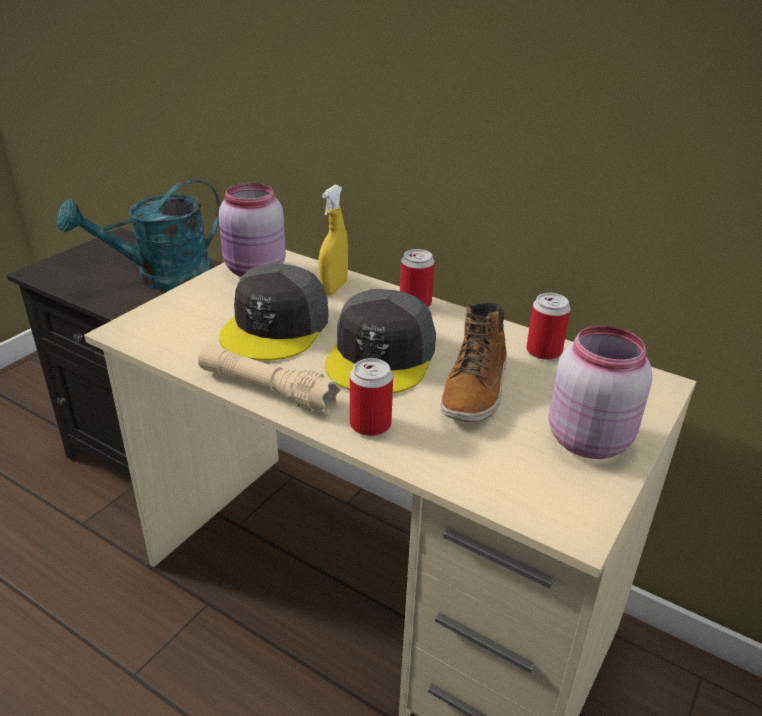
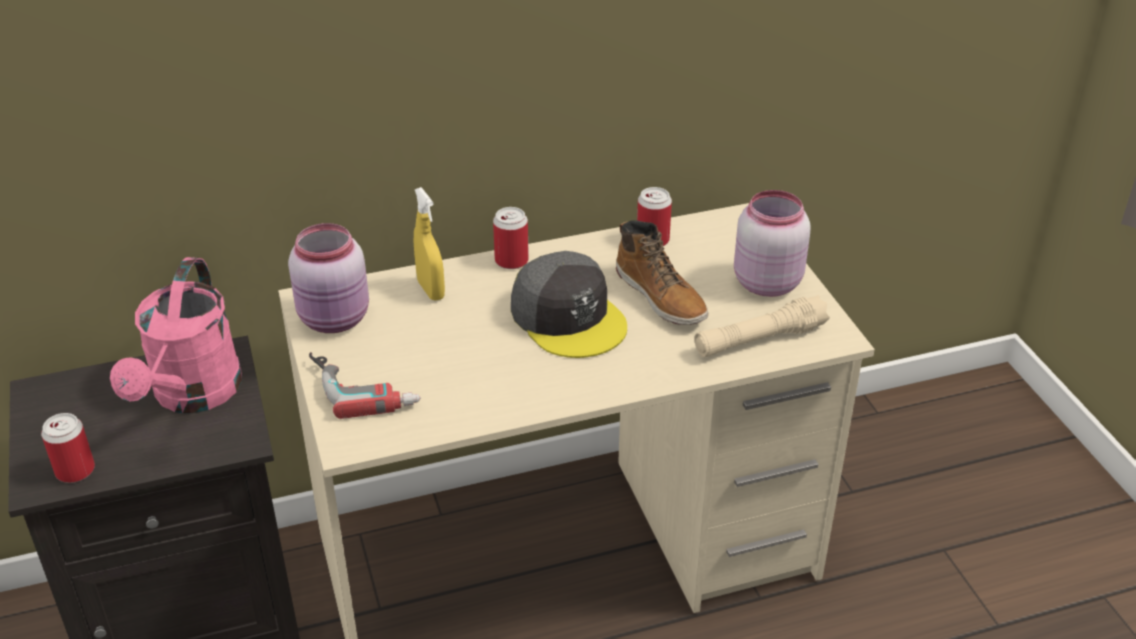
camera: 50 degrees left, 5 degrees up
turquoise watering can [56,179,220,291] -> pink watering can [110,257,242,413]
beige flashlight [198,344,341,414] -> beige flashlight moved to [695,295,830,357]
grey cap [219,263,328,361] -> none
can [350,358,393,436] -> can moved to [41,413,95,483]
none -> power drill [309,352,421,419]

